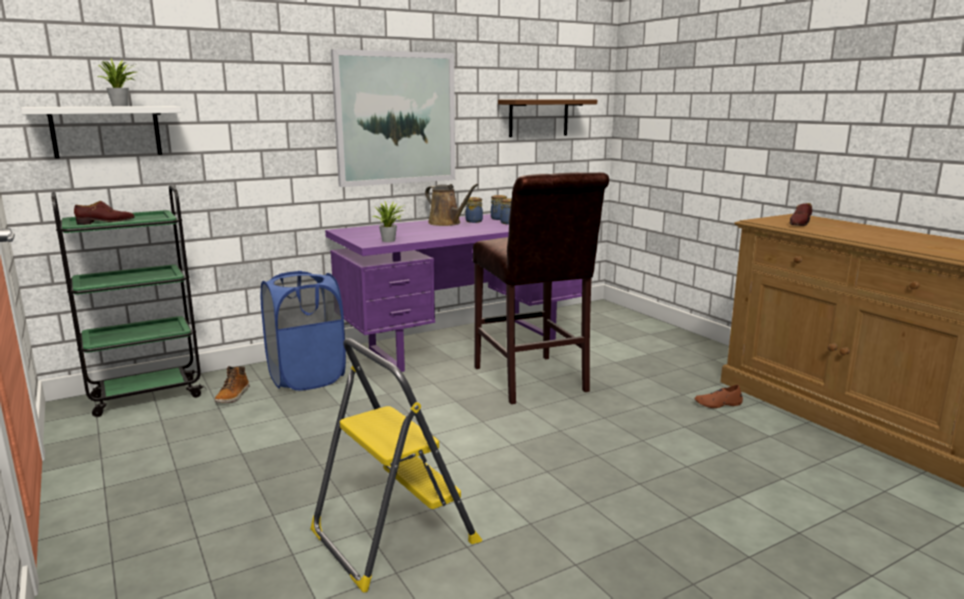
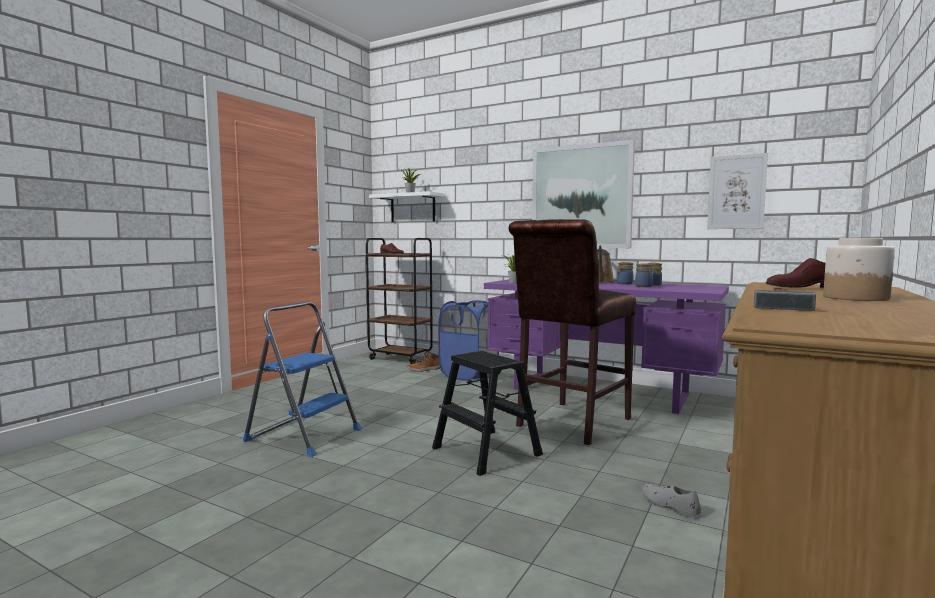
camera: 60 degrees right, 10 degrees down
green cart [51,185,205,417] -> brown cart [366,238,433,364]
yellow step ladder [310,338,482,593] -> blue step ladder [243,302,362,457]
brown shelf [498,100,597,137] -> picture [707,153,768,229]
brown shoe [694,385,743,408] -> grey shoe [642,484,701,518]
none -> black step ladder [432,350,543,476]
none -> hammer [754,287,816,311]
none -> jar [823,238,895,301]

